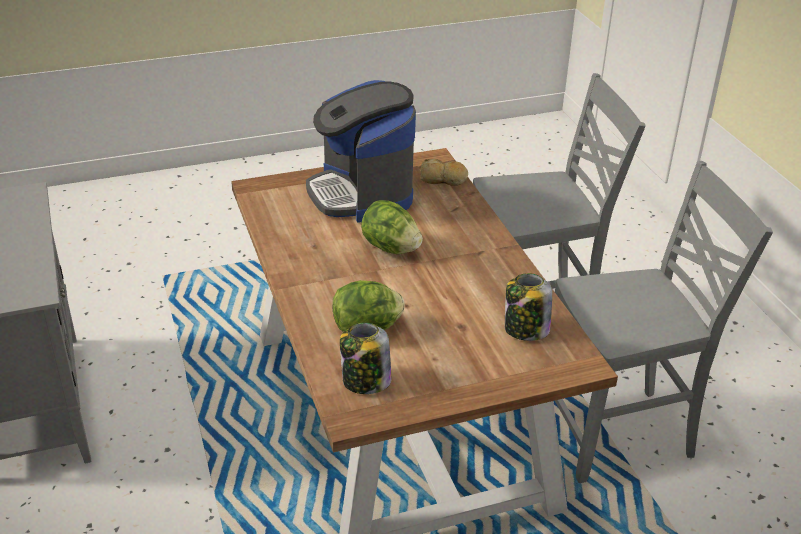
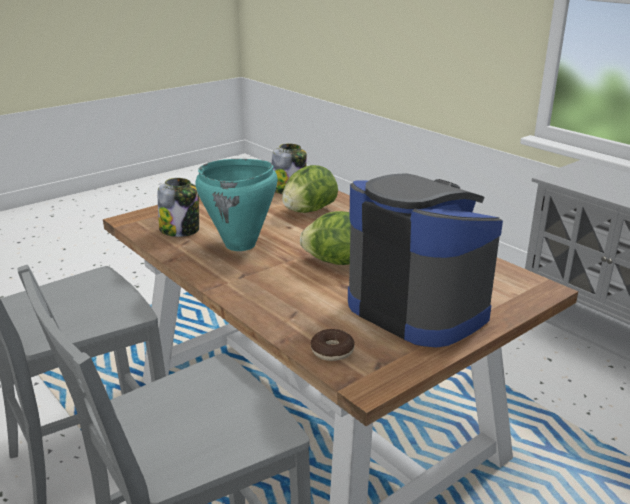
camera: 160 degrees right, 10 degrees down
bread [420,159,468,186] -> donut [311,329,354,361]
none -> turquoise cooking pot [195,159,278,251]

